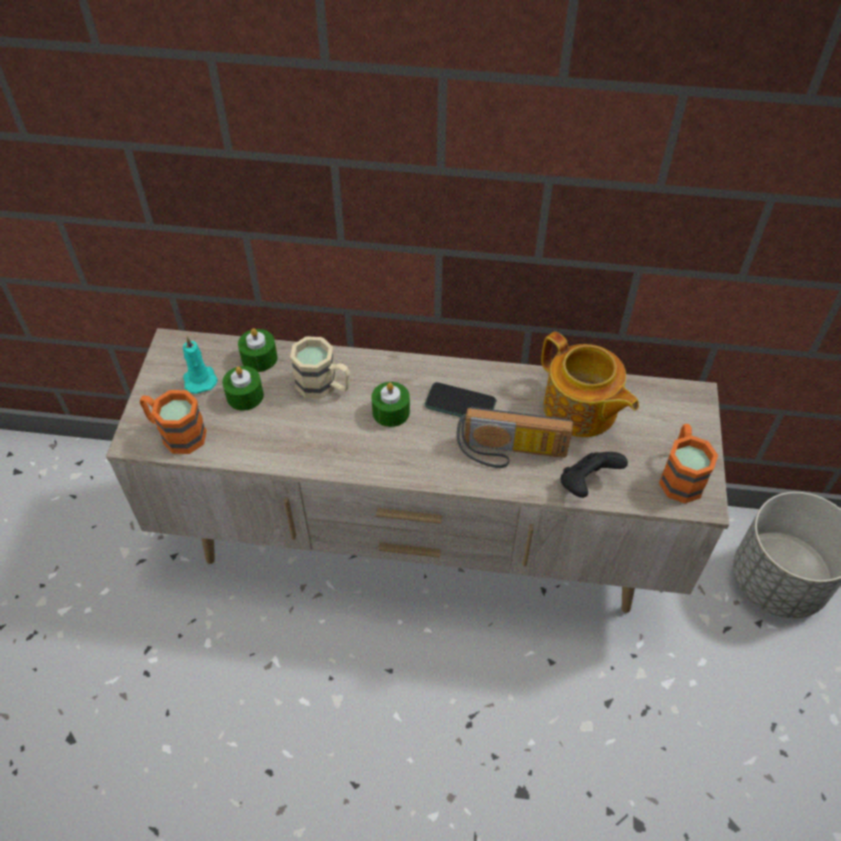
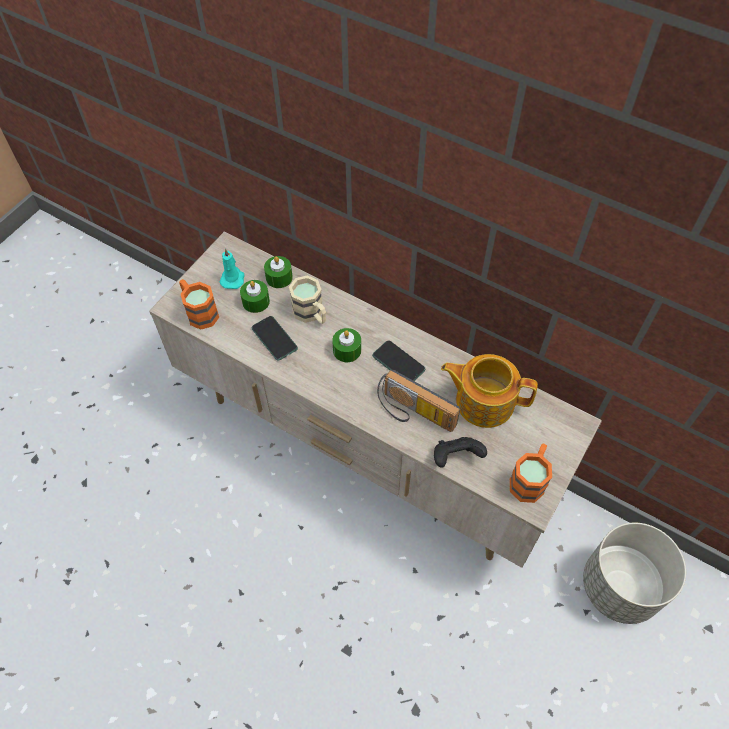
camera: 25 degrees right, 5 degrees up
teapot [541,332,639,437] -> teapot turned 120 degrees clockwise [441,354,538,428]
none -> phone [252,316,298,361]

